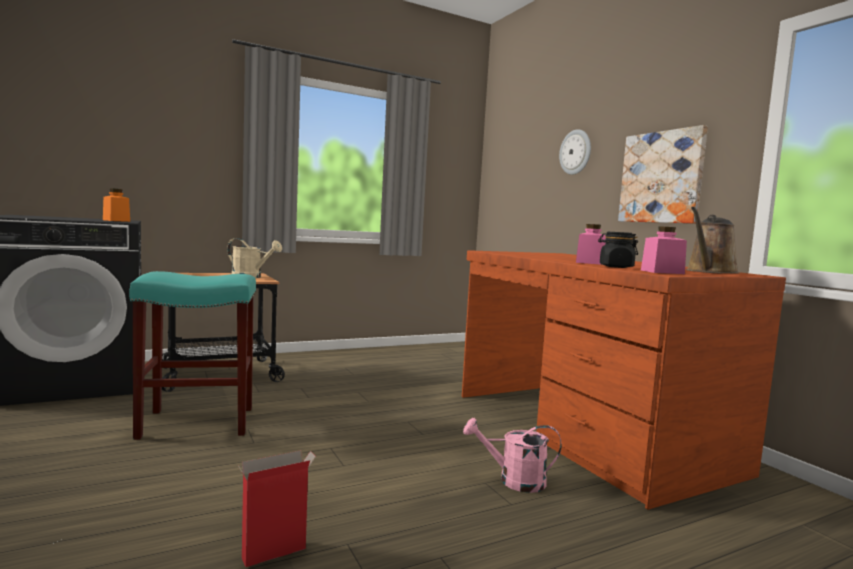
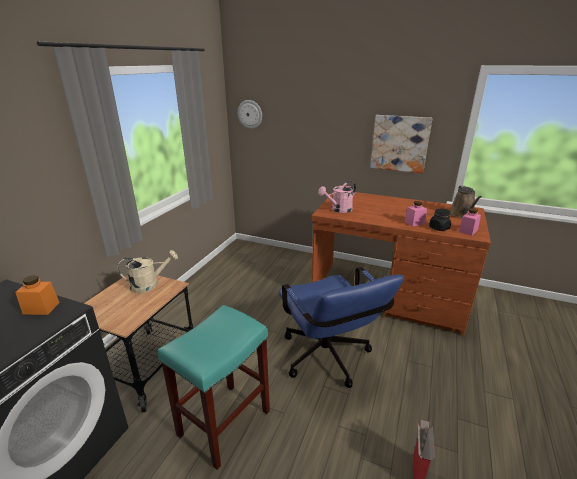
camera: 40 degrees left, 20 degrees up
pink watering can [463,418,562,493] -> pink watering can moved to [318,181,356,213]
wall clock [559,129,591,175] -> wall clock moved to [238,100,262,129]
none -> blue office chair [279,267,404,388]

